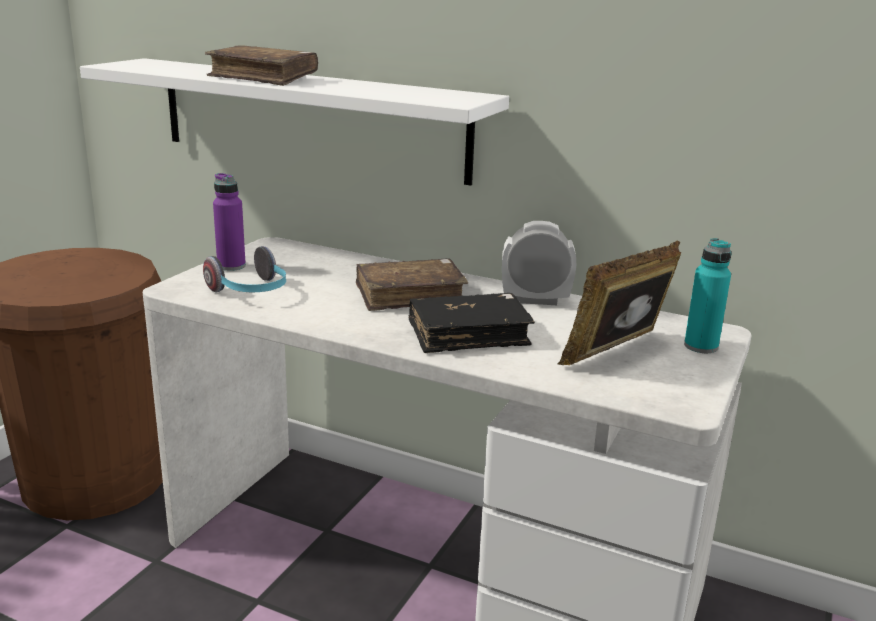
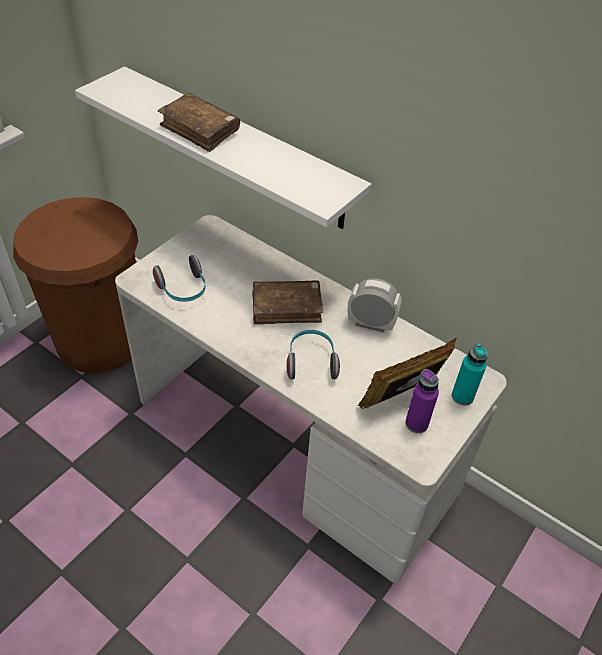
camera: 10 degrees right, 25 degrees up
purple bottle [213,173,246,271] -> purple bottle moved to [405,369,439,433]
black book [409,293,535,353] -> headphones [286,330,340,380]

